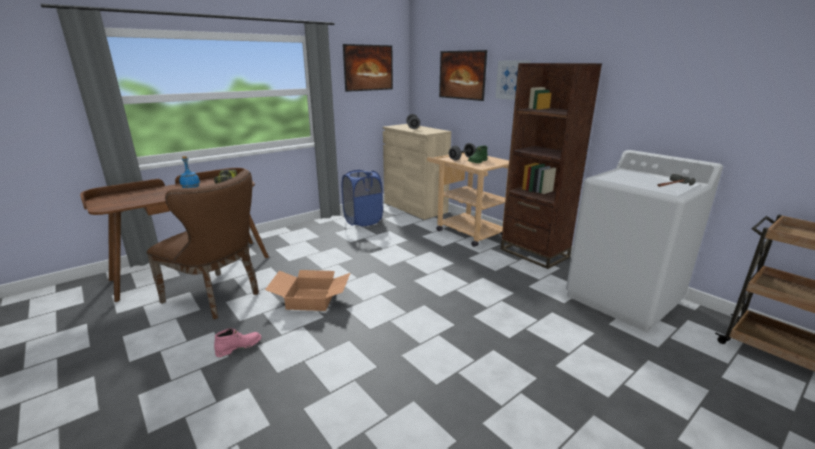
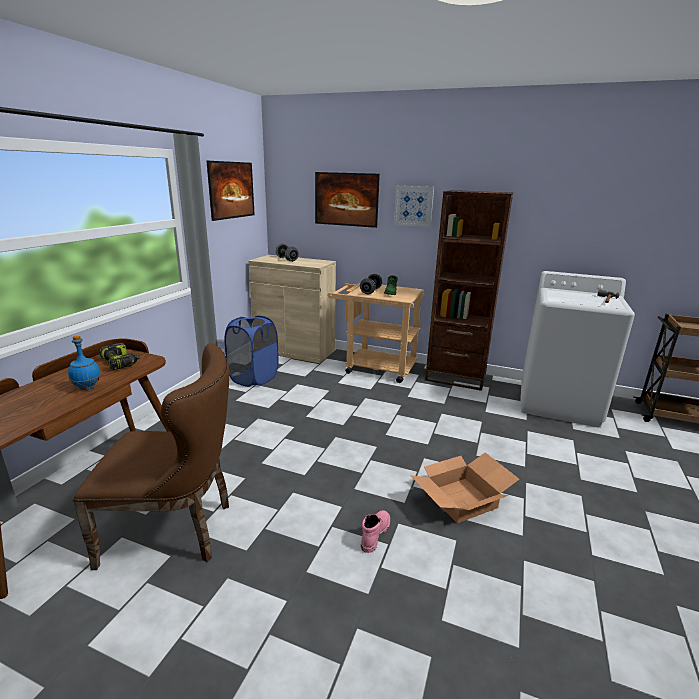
camera: 30 degrees left, 0 degrees up
pink boot [214,328,261,357] -> pink boot moved to [361,510,390,553]
cardboard box [265,270,350,311] -> cardboard box moved to [410,452,519,523]

